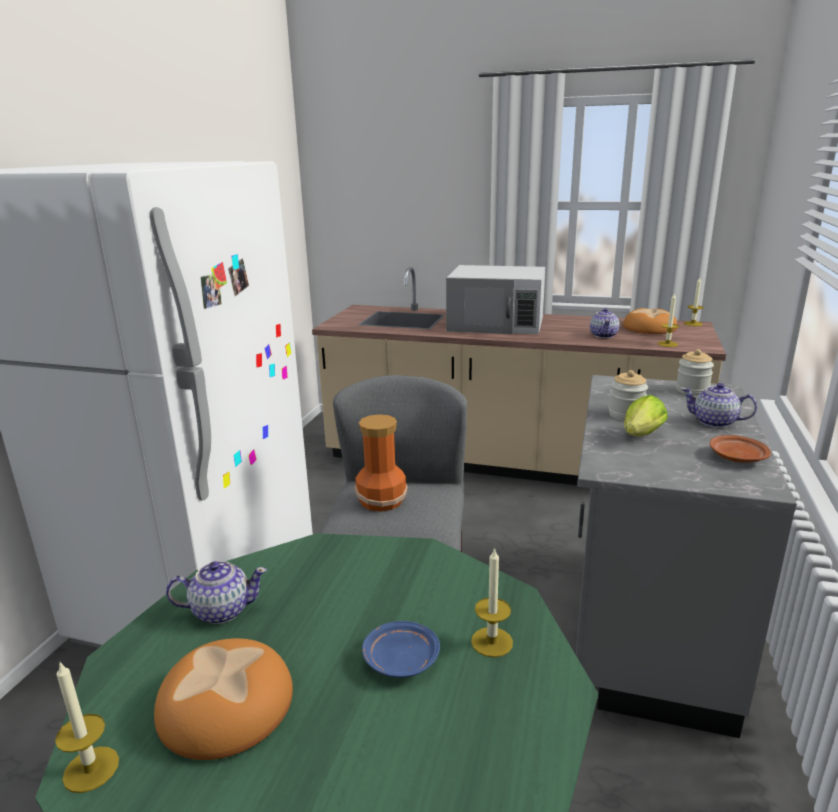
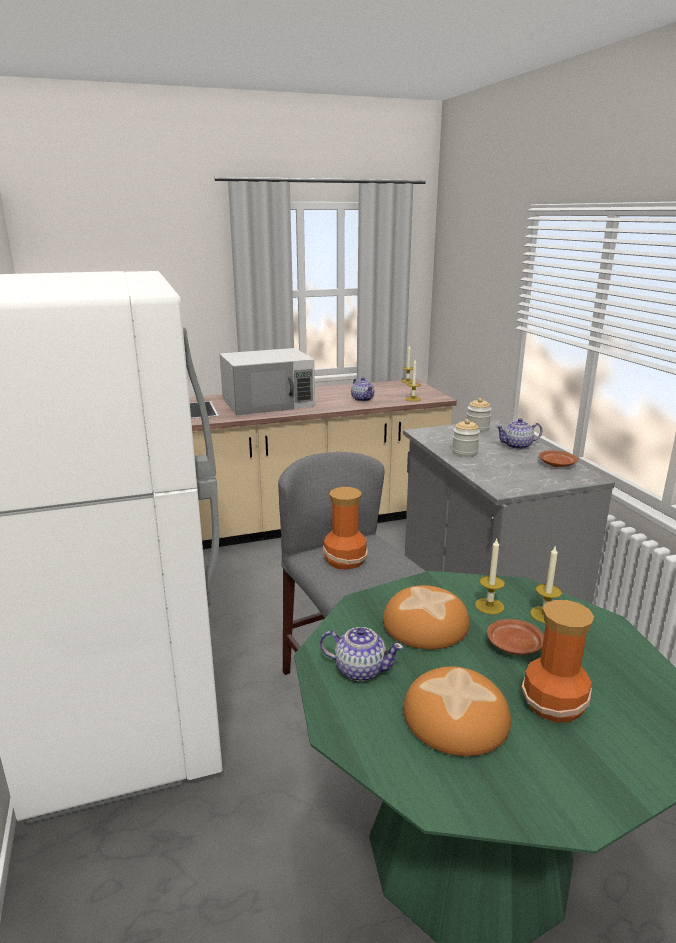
camera: 35 degrees left, 0 degrees up
candle [55,662,119,793] -> candle moved to [475,539,505,615]
teapot [166,561,267,624] -> teapot turned 60 degrees clockwise [320,627,403,681]
blue plate [362,621,440,678] -> brown plate [487,619,544,655]
bread [623,308,677,334] -> bread moved to [383,585,470,649]
lettuce [624,395,668,437] -> none
none -> vase [522,600,594,722]

